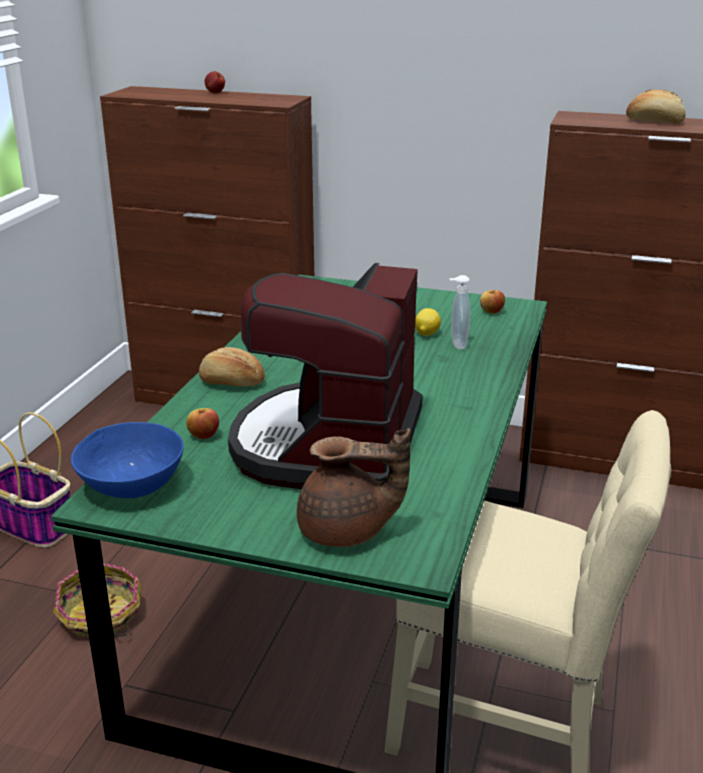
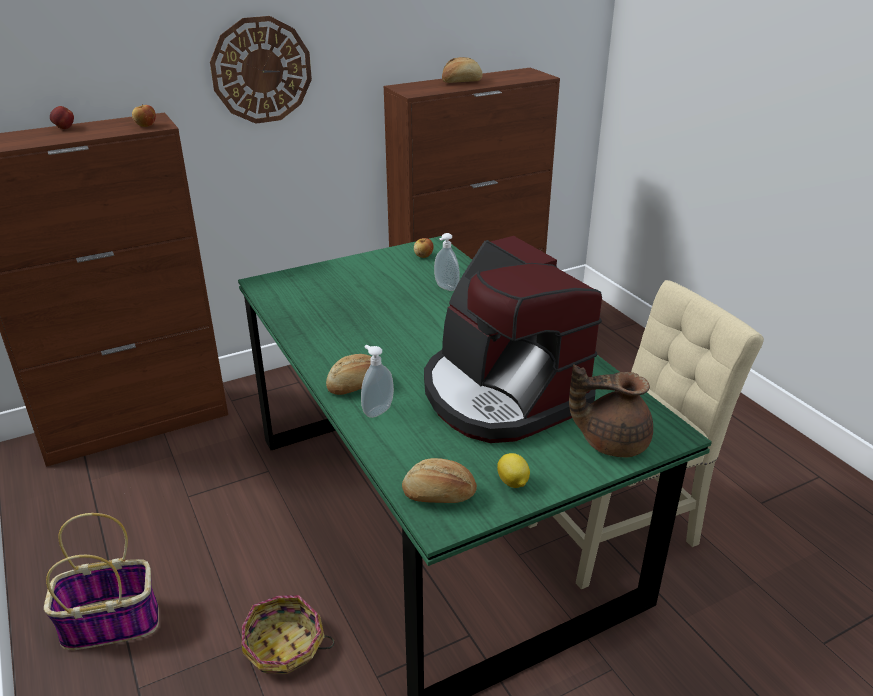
camera: 45 degrees left, 5 degrees up
blue bowl [71,422,184,498] -> bread [402,458,477,503]
apple [186,408,219,439] -> apple moved to [132,104,156,127]
brown teapot [297,428,410,547] -> brown teapot turned 135 degrees counterclockwise [569,364,653,457]
lemon [415,308,441,336] -> lemon moved to [497,453,530,488]
none -> wall clock [210,16,312,124]
none -> soap dispenser [361,345,394,418]

